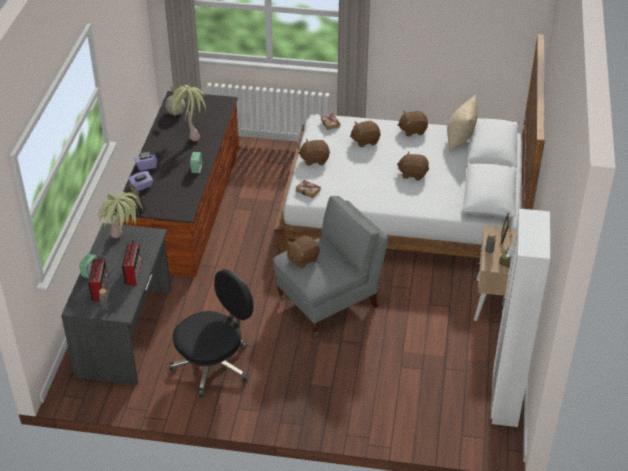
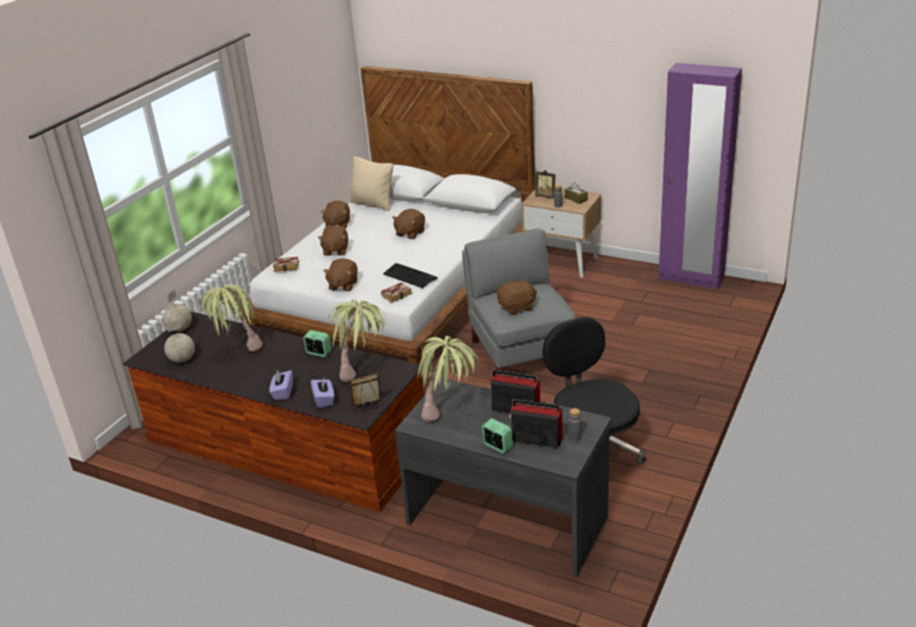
camera: 70 degrees left, 10 degrees down
brown plush toy [287,236,320,268] -> brown plush toy turned 90 degrees counterclockwise [497,278,537,315]
white wardrobe [491,209,550,427] -> purple wardrobe [659,63,742,289]
none -> globe [163,289,192,332]
none -> potted plant [329,300,387,382]
none -> keyboard [383,263,438,288]

